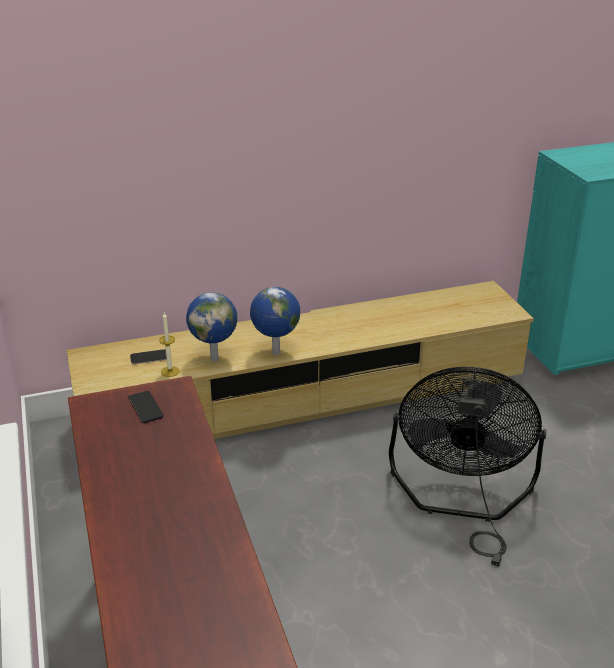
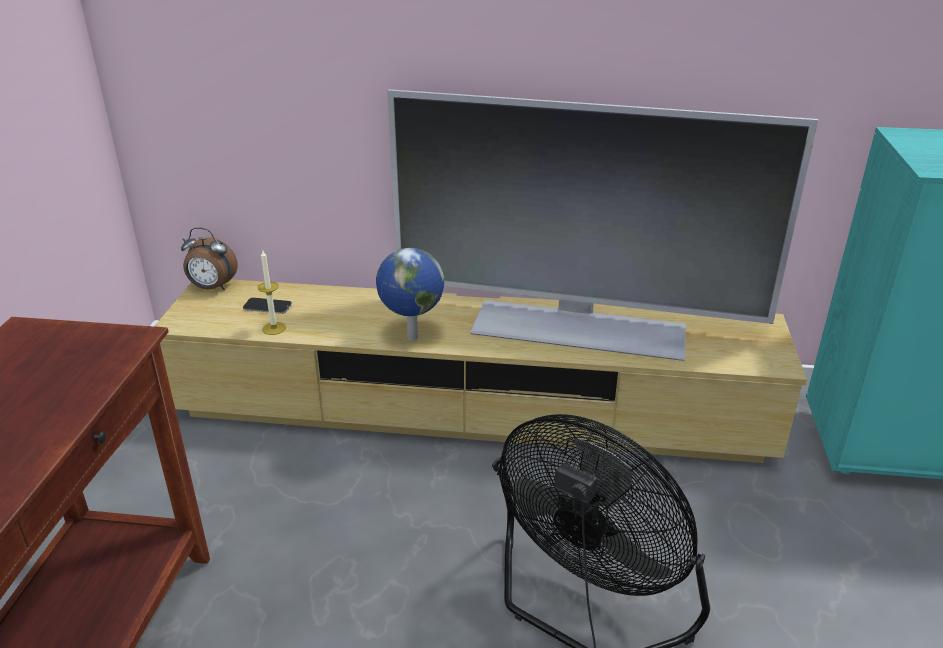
camera: 25 degrees right, 0 degrees up
phone [128,391,164,423] -> none
globe [186,292,237,361] -> none
none -> alarm clock [181,227,238,290]
none -> television [387,89,818,361]

